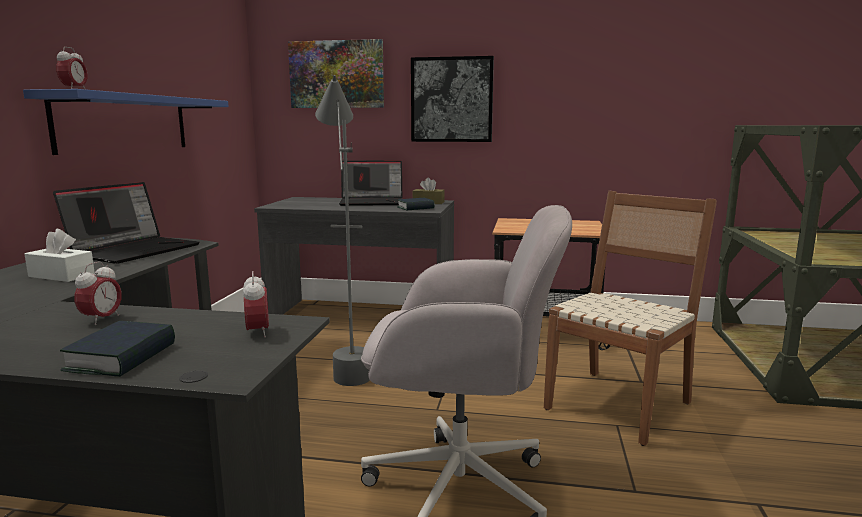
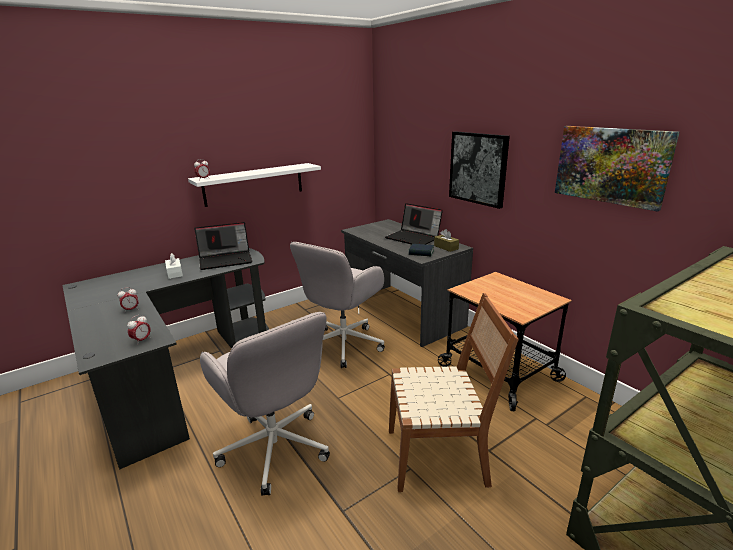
camera: 45 degrees right, 10 degrees up
blue shelf [23,89,229,155] -> white shelf [188,163,321,207]
book [60,321,175,377] -> none
picture [288,39,384,108] -> picture moved to [555,126,679,212]
grey floor lamp [315,75,370,386] -> grey office chair [290,242,385,368]

